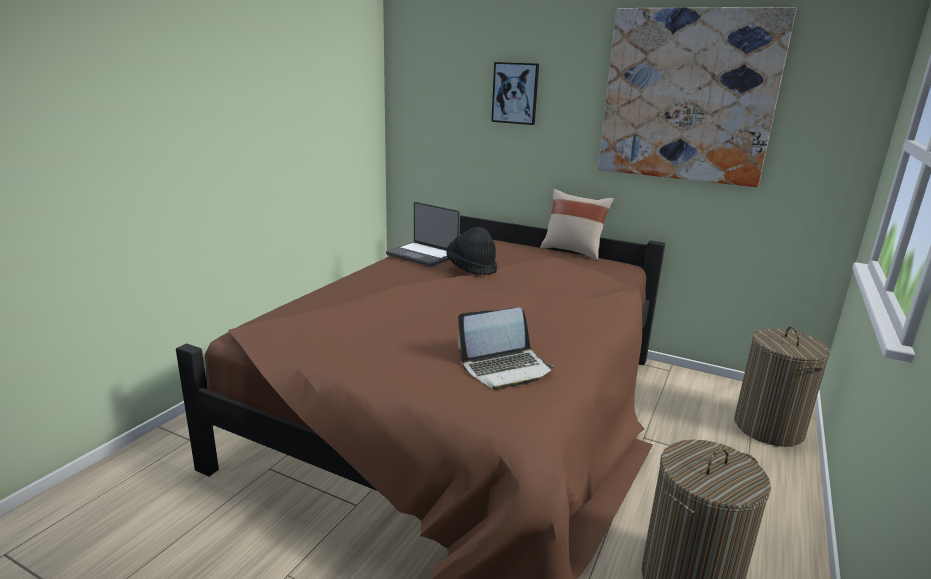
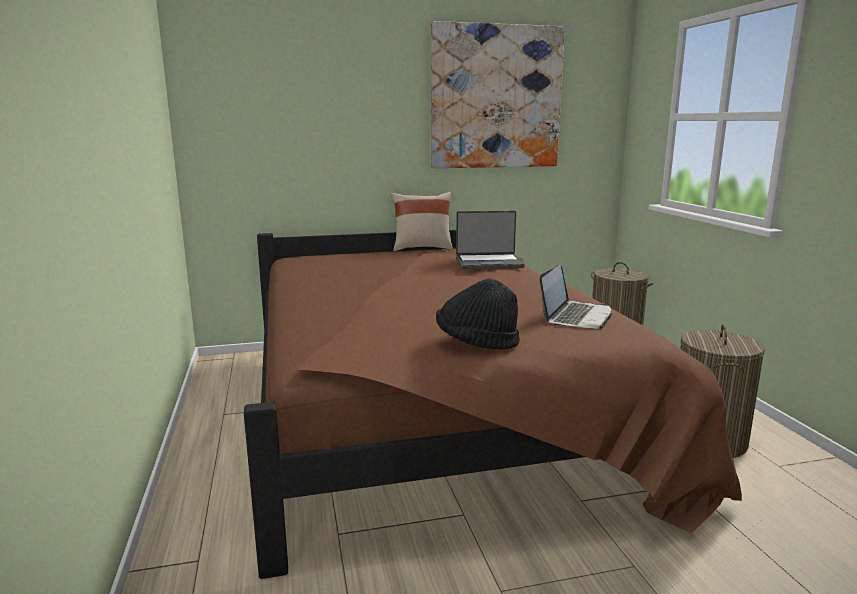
camera: 40 degrees left, 5 degrees down
laptop [386,202,460,267] -> laptop moved to [456,211,525,269]
black hat [446,227,497,275] -> black hat moved to [436,278,520,349]
picture [491,62,539,125] -> none

